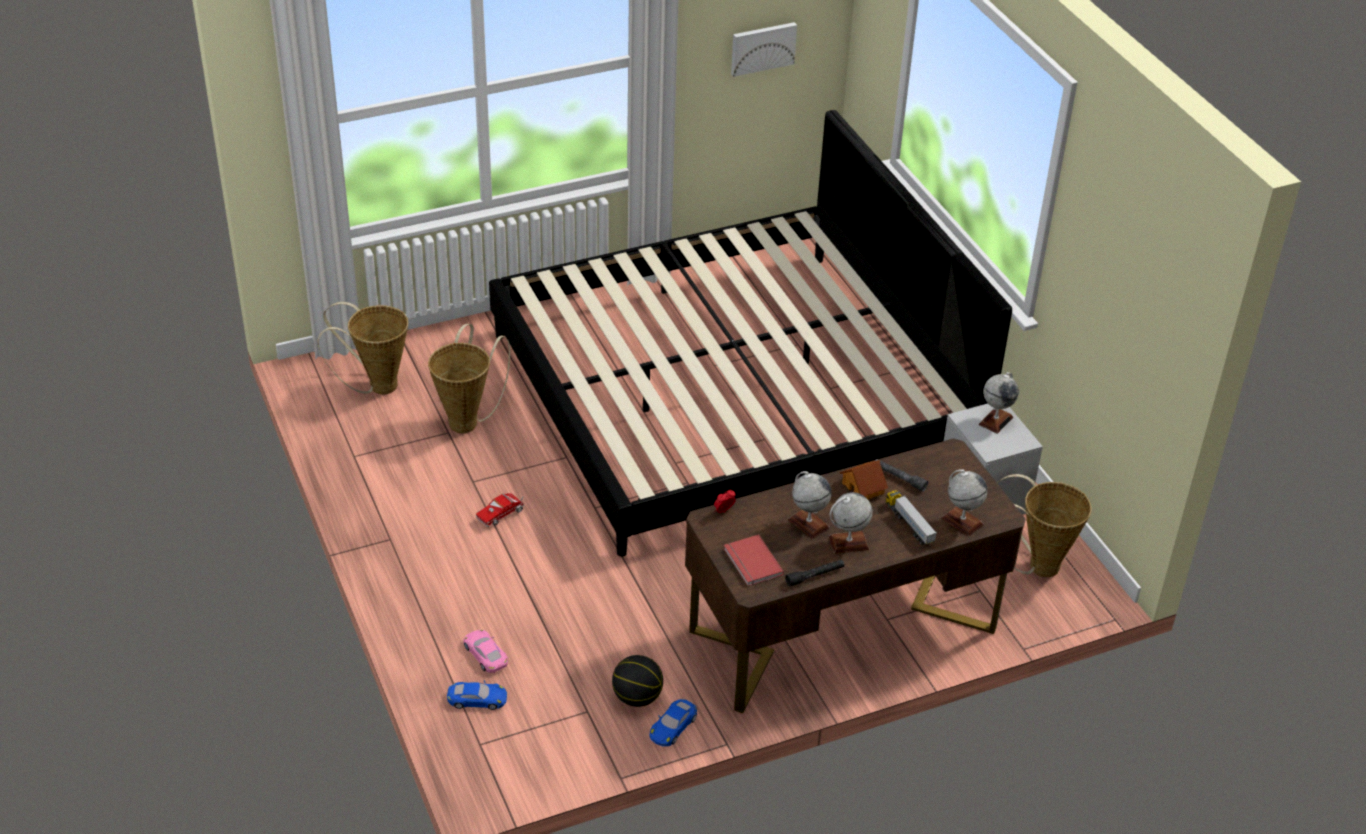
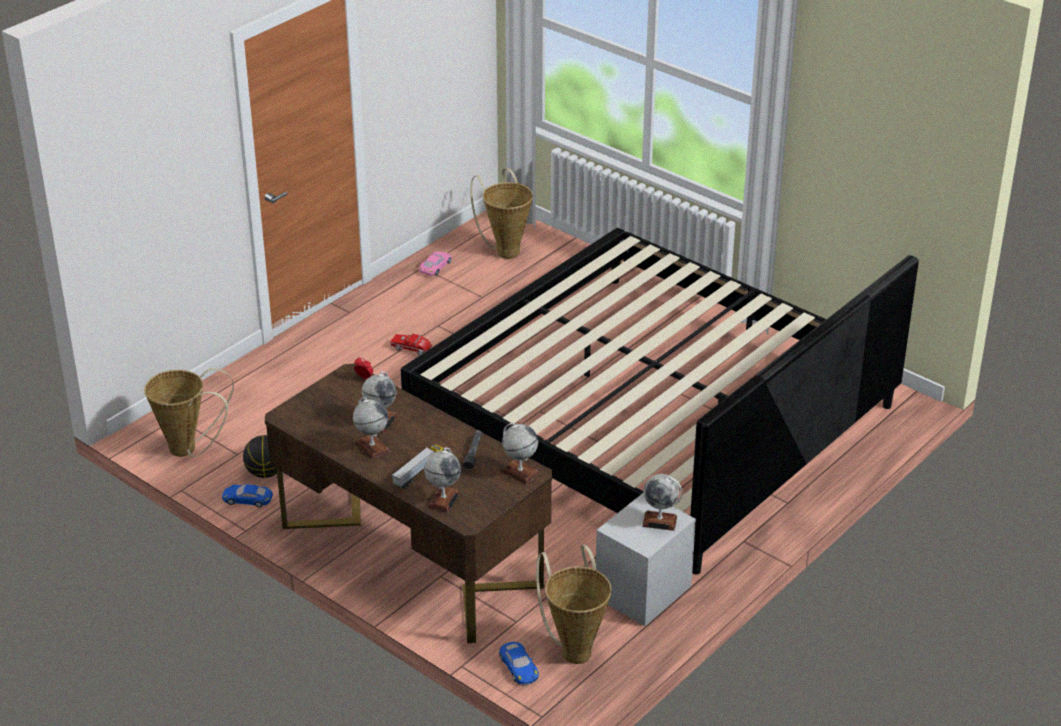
camera: 65 degrees right, 5 degrees down
basket [428,324,510,433] -> basket moved to [144,368,234,457]
blue toy car [447,680,507,710] -> blue toy car moved to [499,642,539,685]
pink toy car [464,630,508,673] -> pink toy car moved to [419,251,452,276]
red book [724,535,784,586] -> none
picture [731,22,797,77] -> none
black flashlight [785,560,844,587] -> none
toy house [840,460,888,499] -> none
none -> globe [501,423,540,485]

